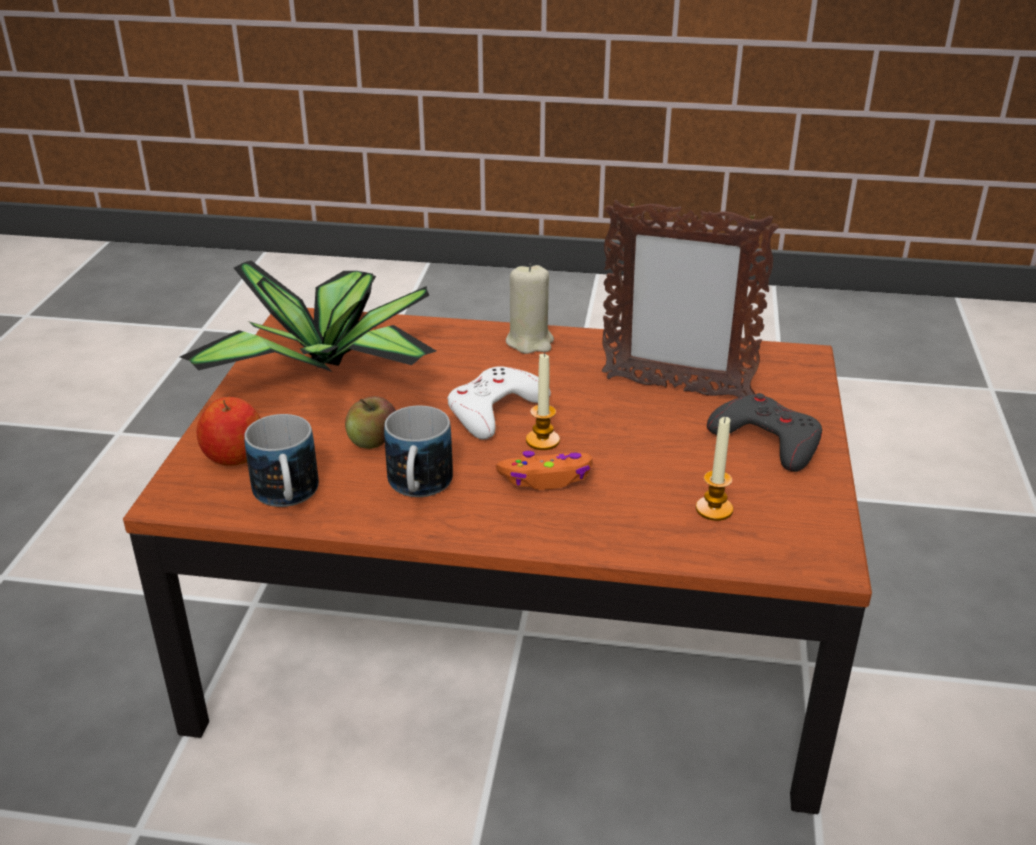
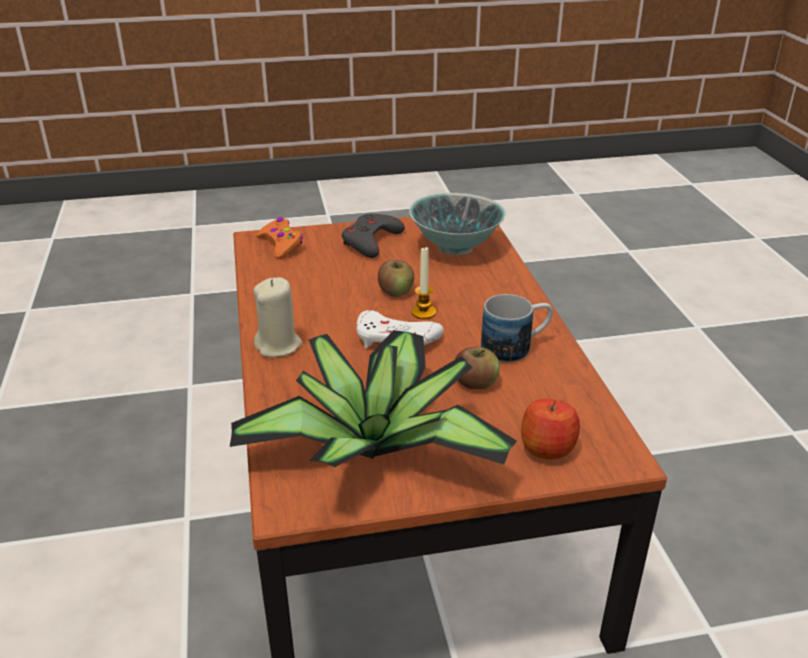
camera: 110 degrees left, 0 degrees up
mug [244,414,319,507] -> none
orange game controller [496,451,593,490] -> orange game controller moved to [256,217,303,259]
picture frame [602,199,779,398] -> none
candle [696,416,733,521] -> bowl [409,193,506,256]
none -> apple [378,260,414,297]

